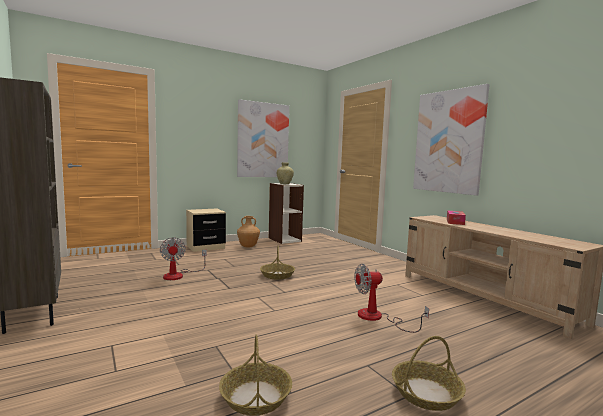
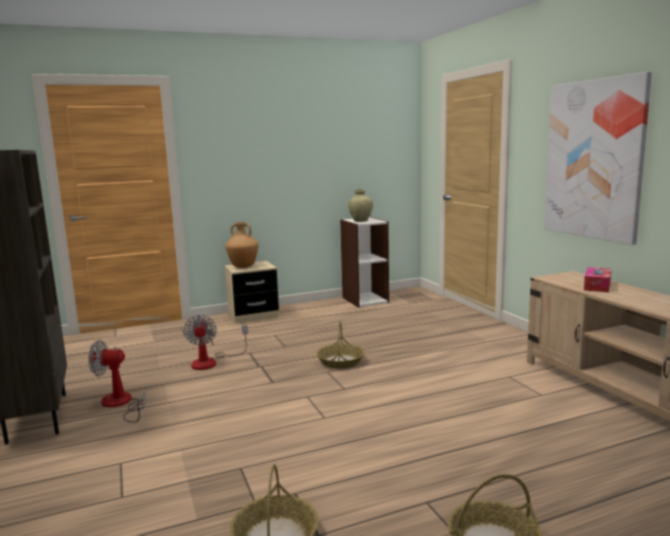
camera: 10 degrees right, 5 degrees up
picture [237,99,289,177] -> none
brown vase [237,216,260,248] -> brown vase moved to [225,222,259,268]
fan [354,264,429,333] -> fan moved to [89,340,146,423]

